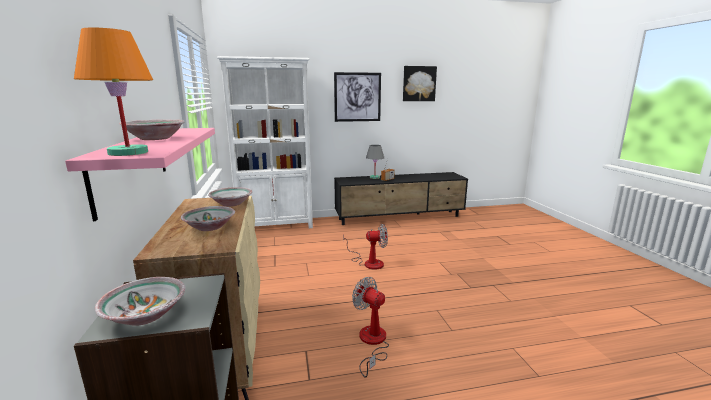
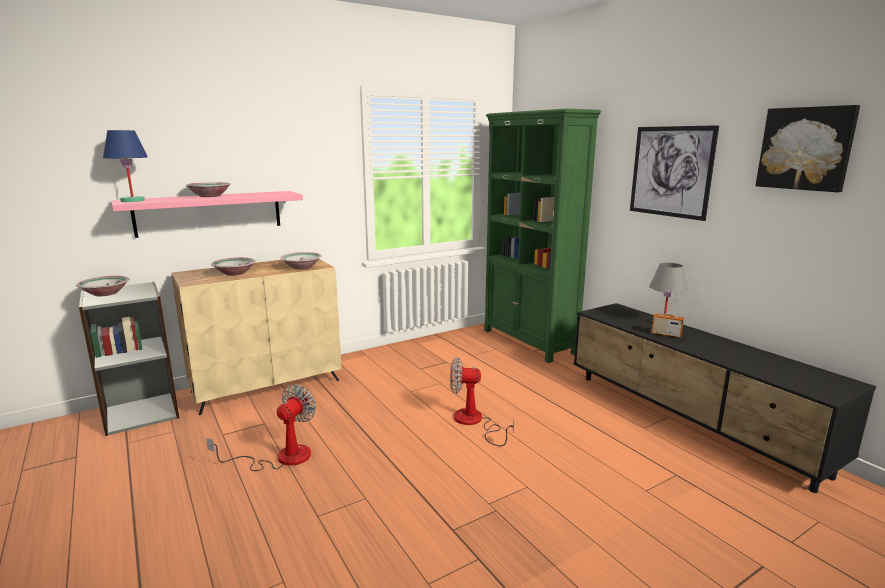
camera: 70 degrees right, 0 degrees up
orange table lamp [74,27,153,156] -> blue table lamp [103,130,148,202]
white bookcase [217,56,313,228] -> green bookcase [484,109,601,363]
fan [343,224,388,270] -> fan turned 120 degrees clockwise [450,357,514,446]

